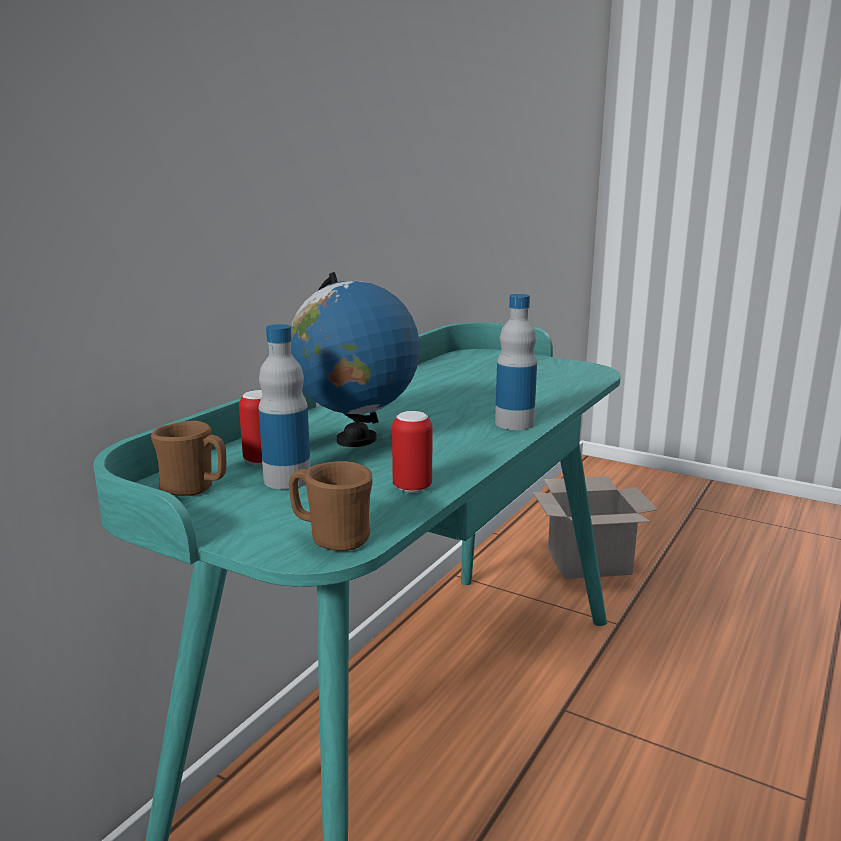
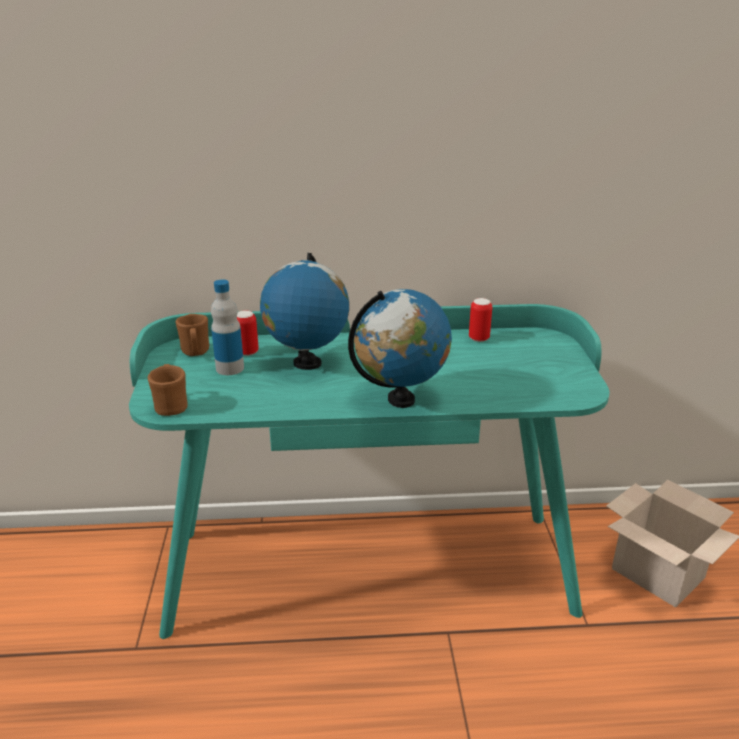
camera: 55 degrees right, 10 degrees up
can [392,411,433,493] -> can moved to [469,298,492,342]
bottle [495,294,537,430] -> globe [348,289,452,408]

